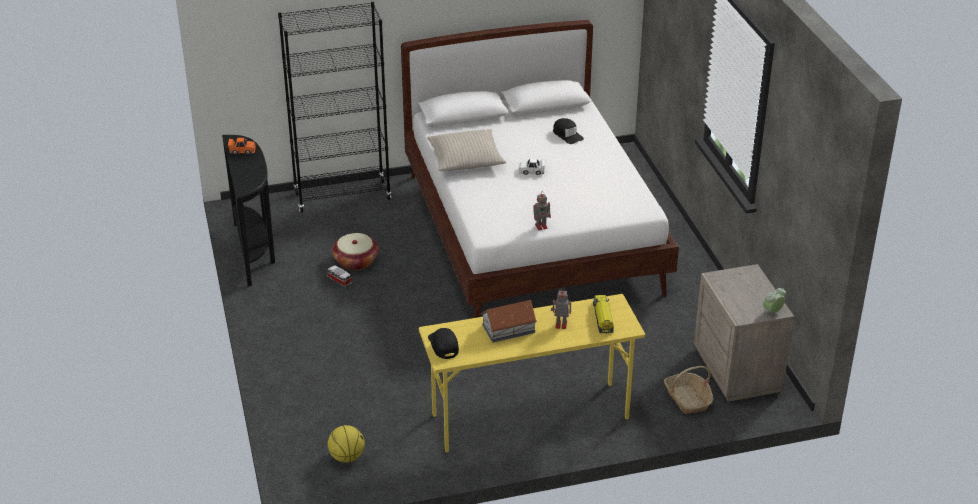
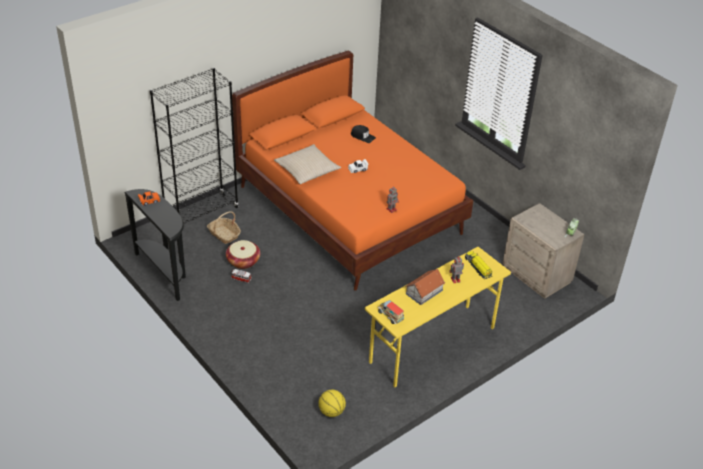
camera: 25 degrees left, 5 degrees up
white bed [401,20,679,318] -> orange bed [232,51,473,291]
black cap [428,328,459,359] -> toy truck [377,300,405,324]
basket [664,366,713,414] -> basket moved to [207,211,241,244]

